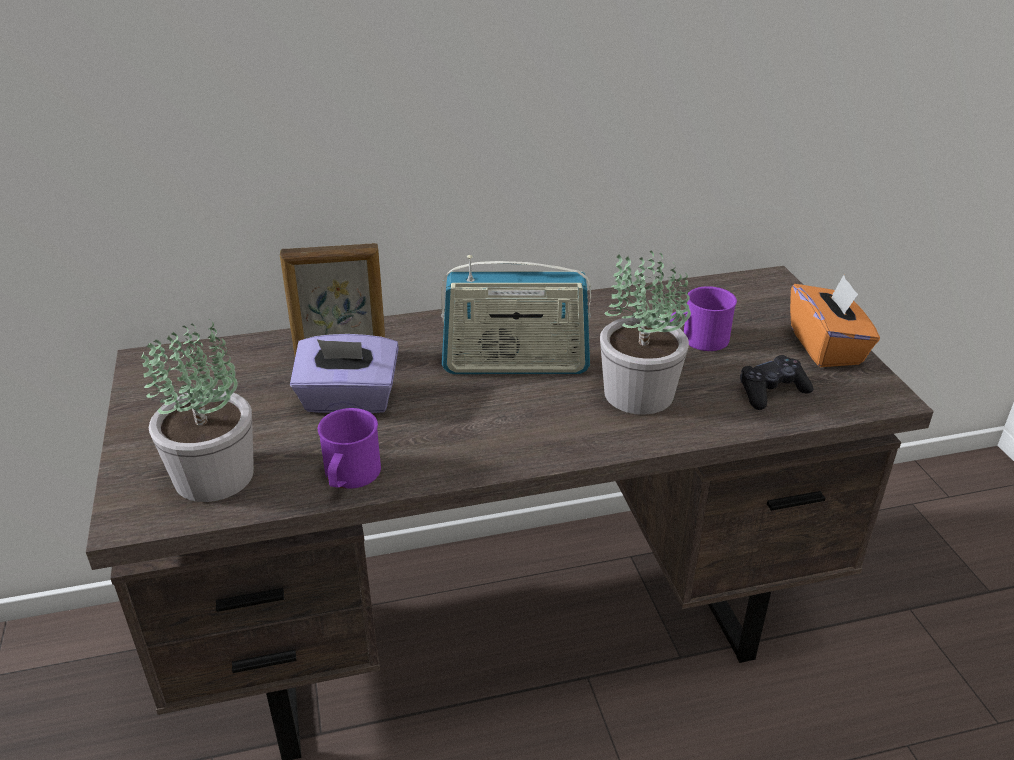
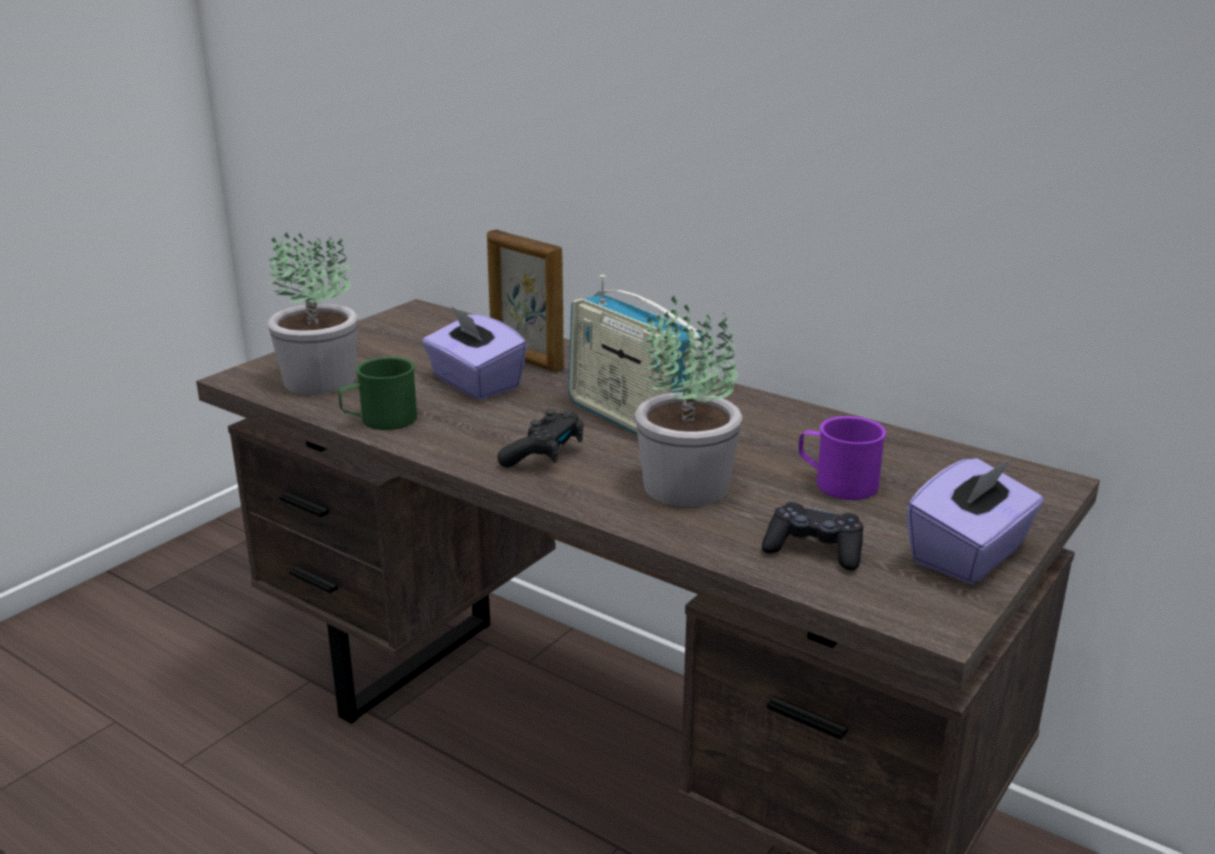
camera: 50 degrees right, 10 degrees down
purple mug [318,408,381,489] -> green mug [338,357,417,430]
orange tissue box [790,275,880,367] -> purple tissue box [907,458,1044,584]
none -> black game controller [498,409,583,468]

